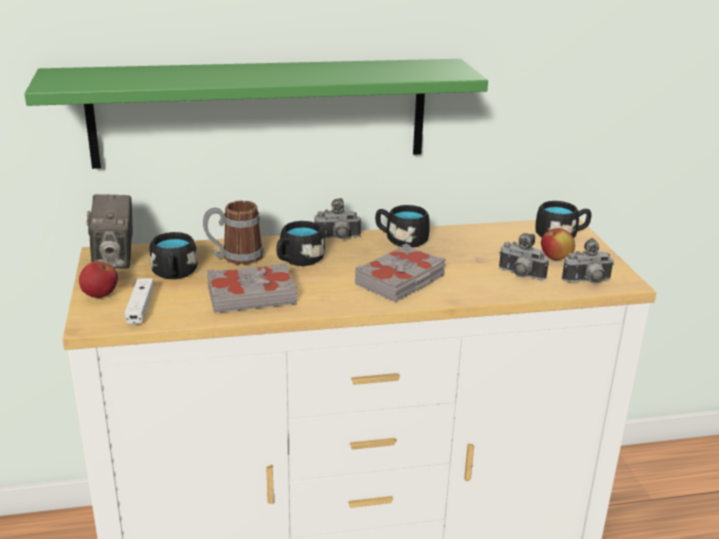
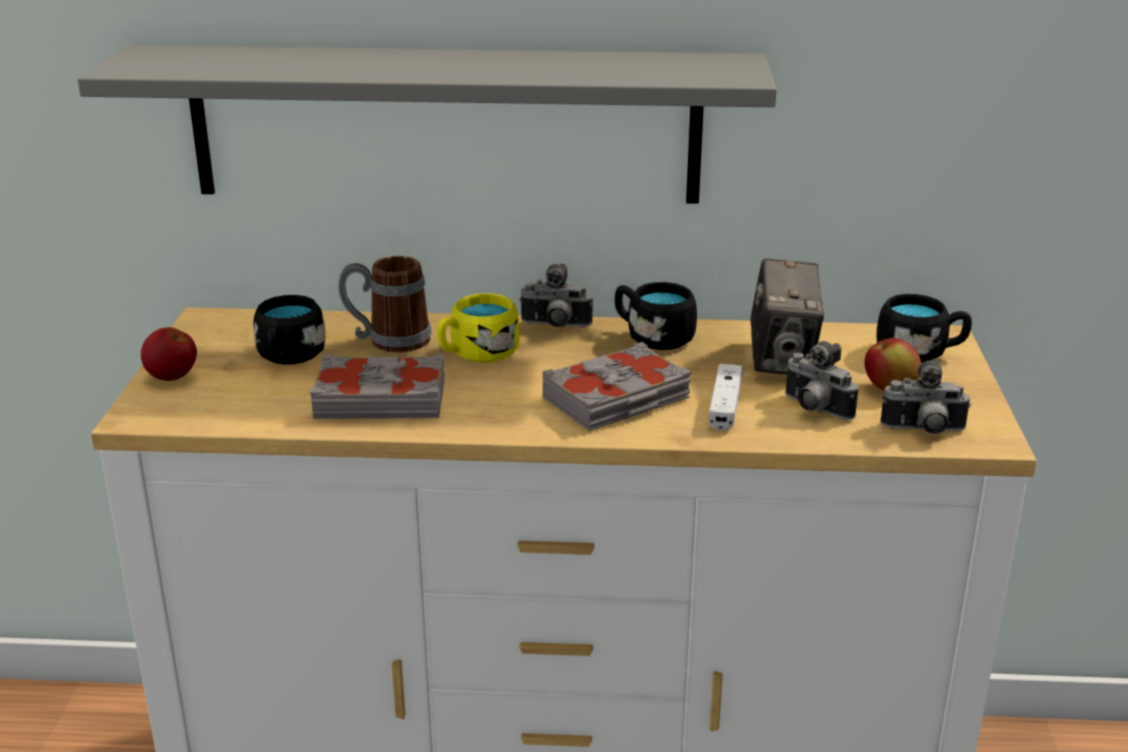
camera: 15 degrees right, 0 degrees up
green shelf [24,59,488,169] -> grey shelf [78,45,777,204]
camera [86,194,133,269] -> camera moved to [750,258,824,374]
white game controller [125,278,154,324] -> white game controller moved to [709,364,742,431]
black mug [276,221,325,266] -> yellow mug [437,293,520,363]

